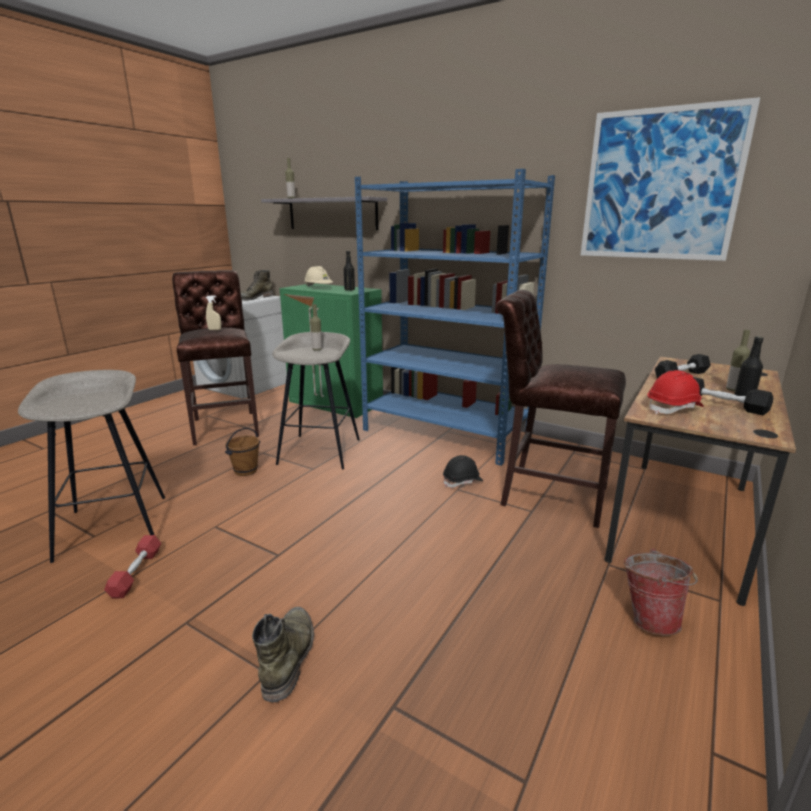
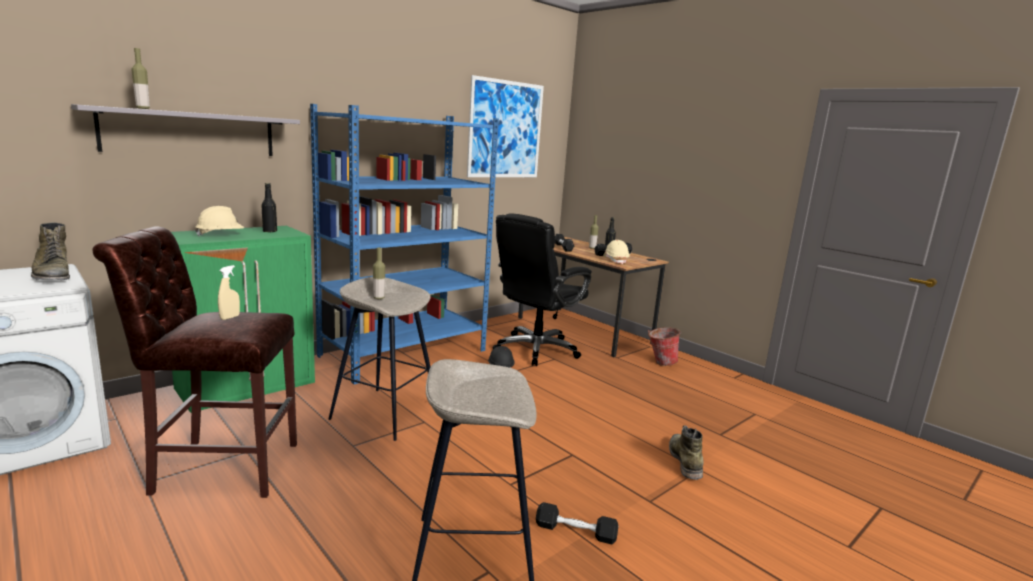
camera: 75 degrees left, 5 degrees down
red dumbbell [104,535,161,598] -> black dumbbell [536,502,619,544]
brown bucket [225,427,260,476] -> none
green boot [252,607,314,702] -> green boot turned 75 degrees clockwise [669,425,704,480]
brown stool [496,290,626,528] -> black office chair [493,214,592,366]
red hard hat [648,370,704,414] -> beige hard hat [603,240,630,264]

